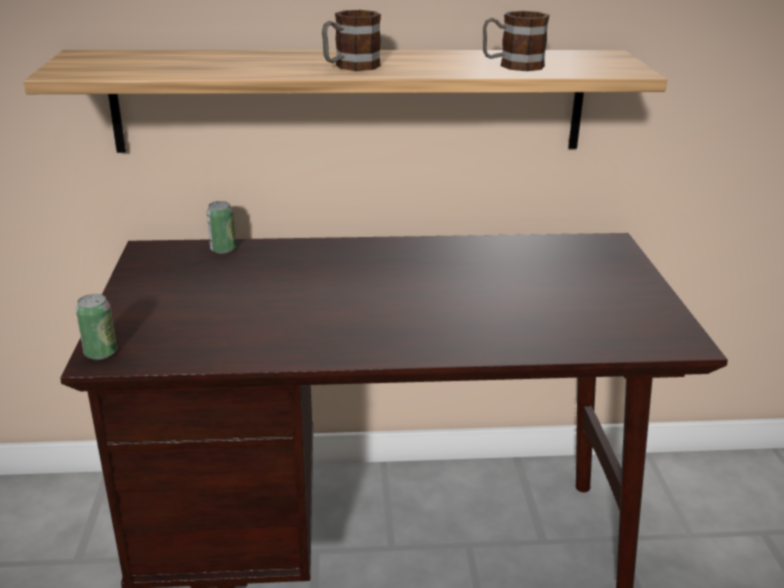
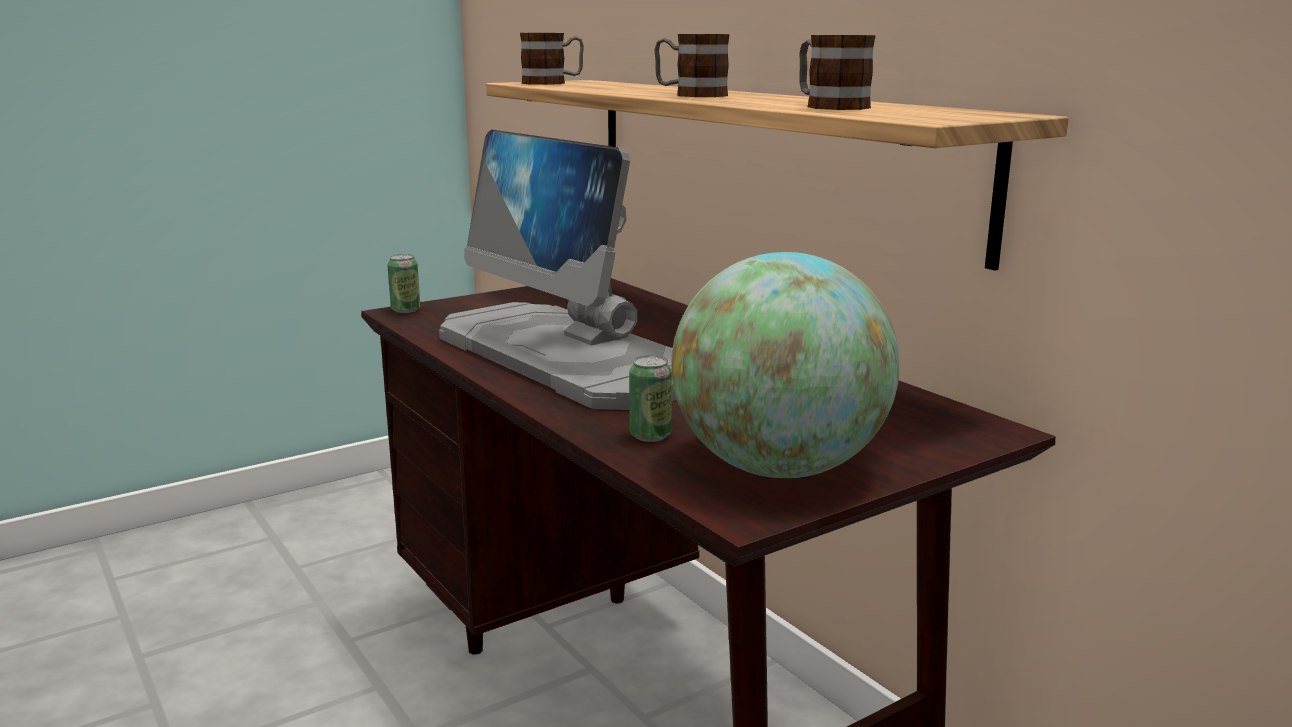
camera: 60 degrees right, 10 degrees down
can [207,201,236,254] -> can moved to [629,355,672,442]
none -> monitor [439,130,677,410]
none -> mug [520,33,584,85]
none -> globe [671,252,900,478]

